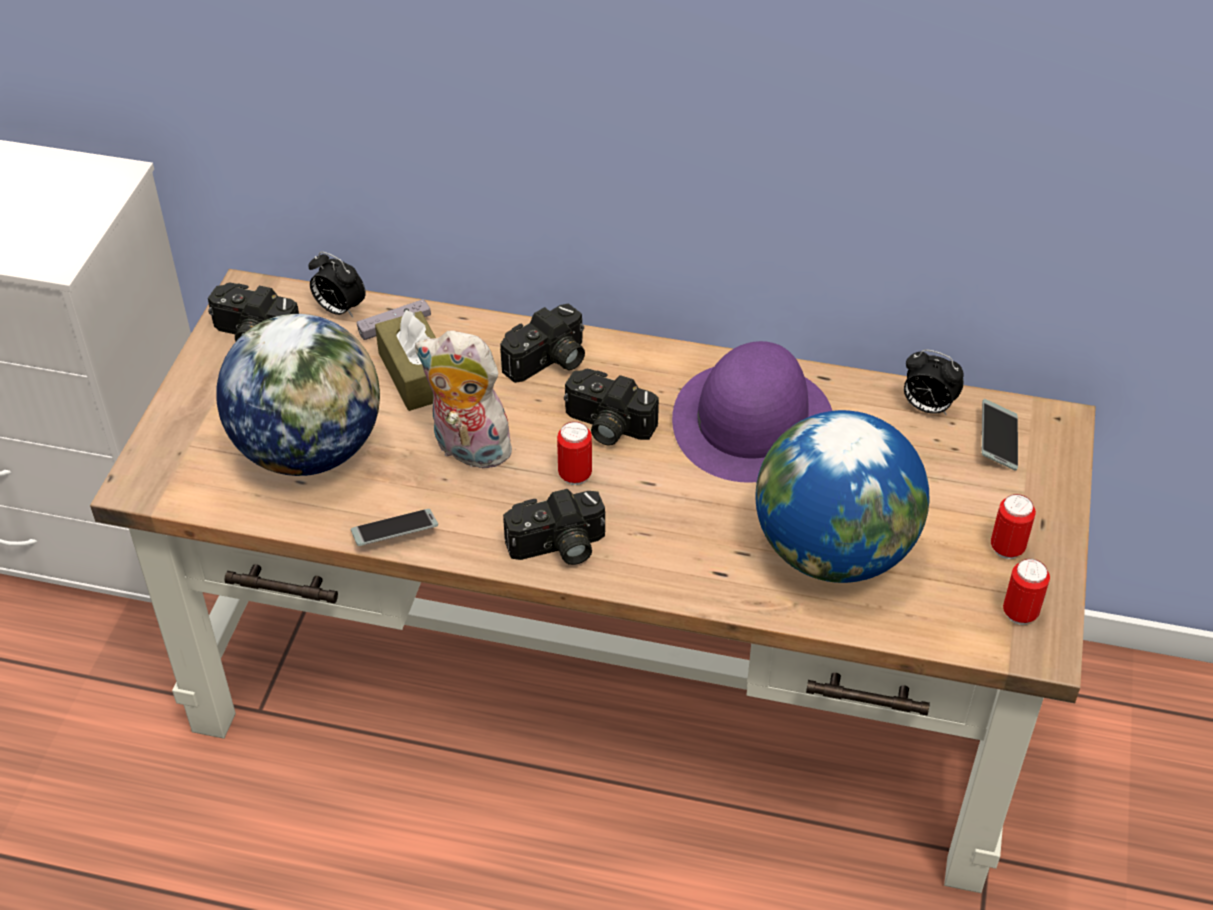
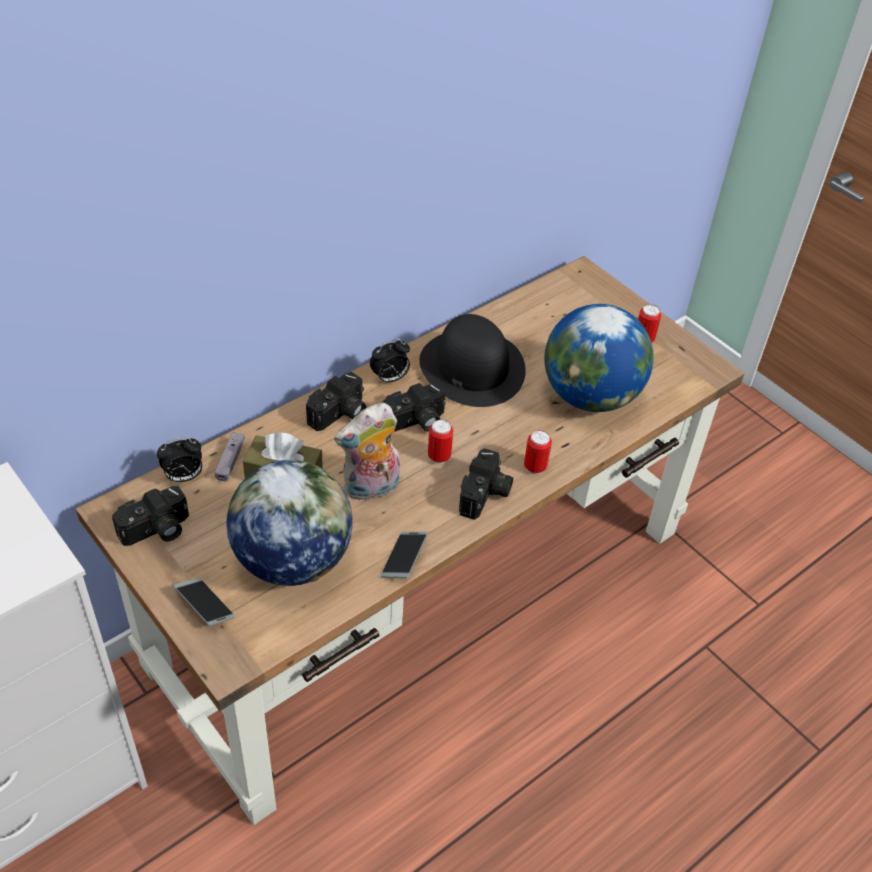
camera: 55 degrees left, 0 degrees up
camera [500,303,585,383] -> camera turned 45 degrees clockwise [306,372,366,431]
purple hat [672,341,832,483] -> black hat [419,314,526,407]
alarm clock [904,349,964,416] -> alarm clock moved to [370,339,410,383]
phone [982,399,1018,470] -> phone moved to [173,578,235,626]
can [1003,559,1050,625] -> can moved to [524,430,552,474]

